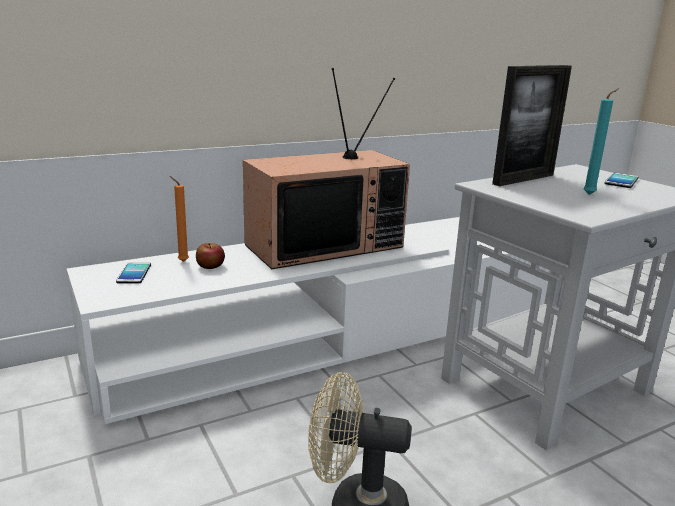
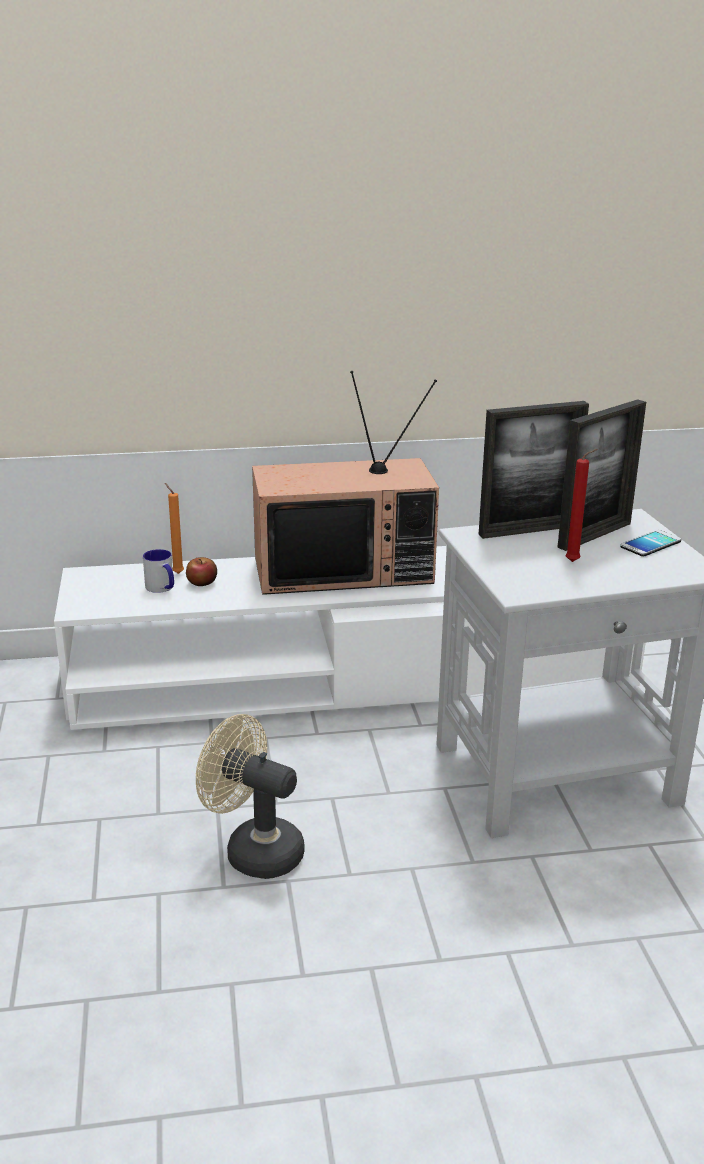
camera: 20 degrees right, 5 degrees up
phone [116,262,151,283] -> none
turquoise candle [583,89,618,195] -> red candle [565,449,597,562]
none -> mug [143,549,174,593]
none -> picture frame [557,399,646,551]

